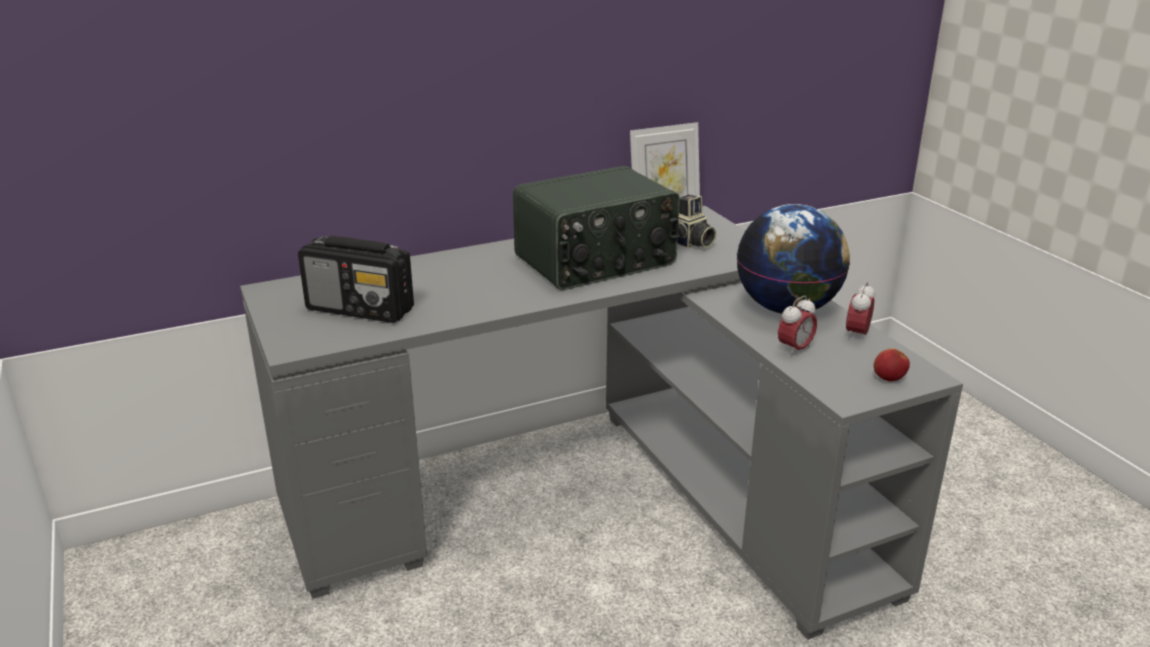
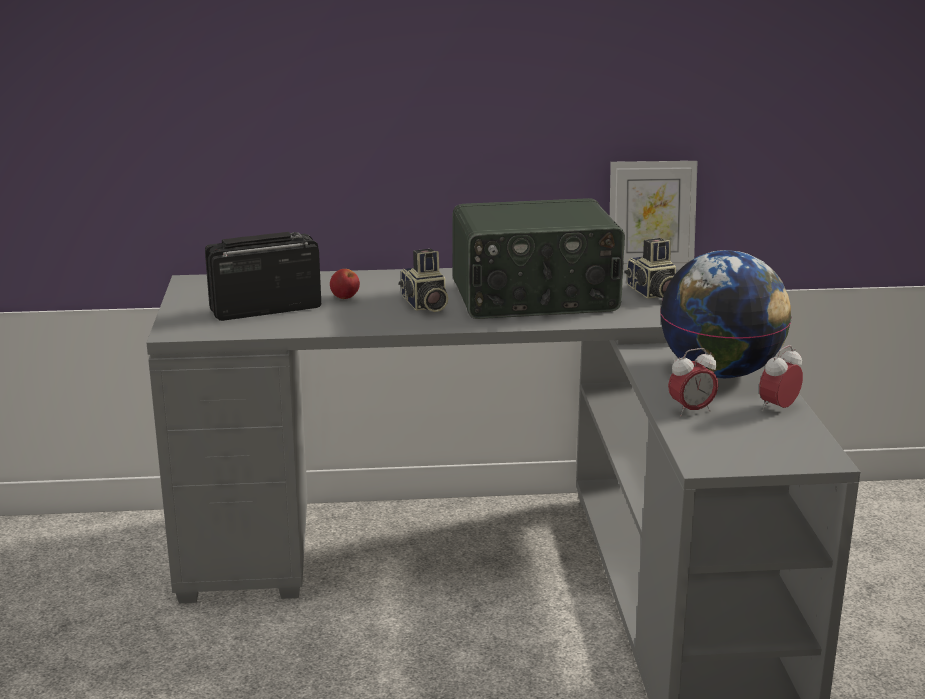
camera: 20 degrees right, 5 degrees down
radio [298,236,414,323] -> radio turned 120 degrees clockwise [205,232,321,321]
apple [874,348,910,382] -> apple moved to [330,269,360,299]
none -> camera [399,249,448,312]

